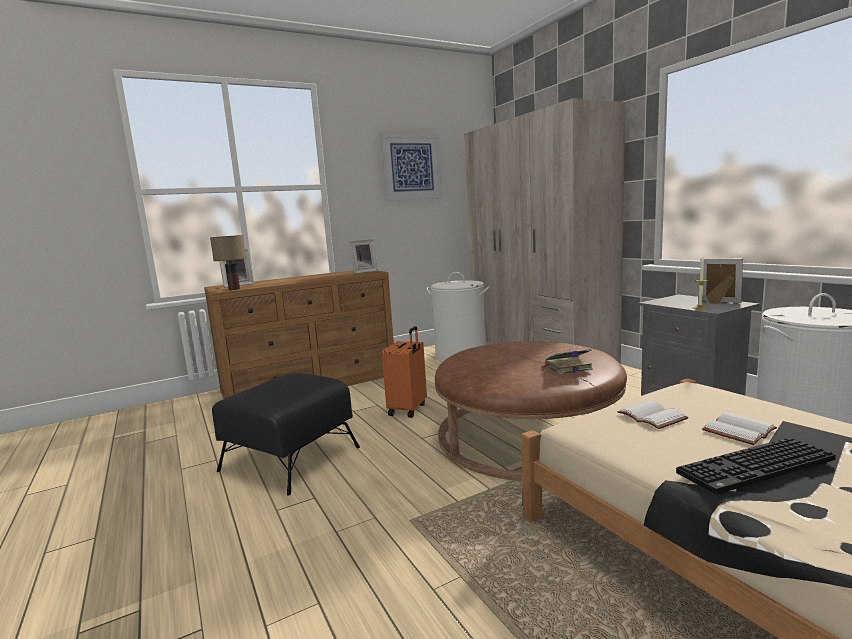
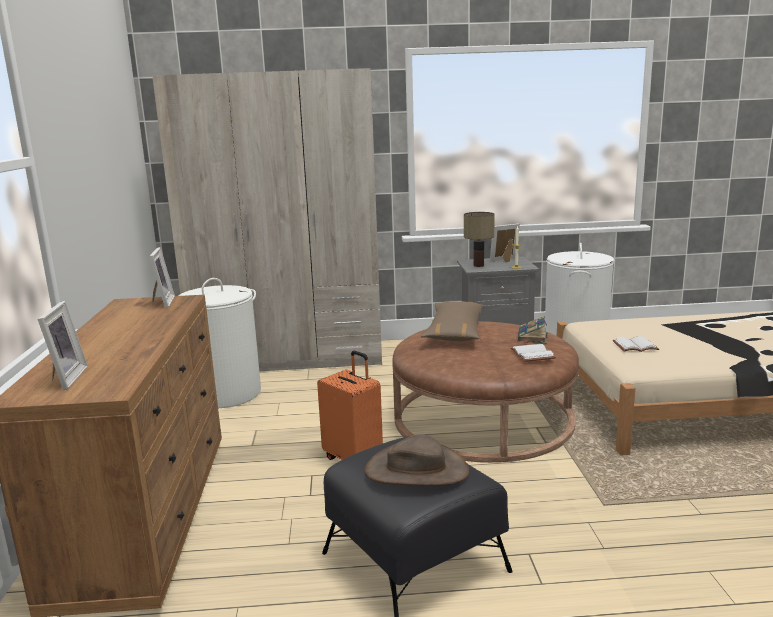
camera: 65 degrees left, 5 degrees up
table lamp [210,235,246,290] -> table lamp moved to [464,212,495,267]
picture [380,133,442,201] -> none
keyboard [676,437,836,495] -> none
white book [702,412,777,445] -> white book moved to [510,344,556,362]
none -> brown hat [364,434,469,486]
none -> brown pillow [421,301,484,341]

